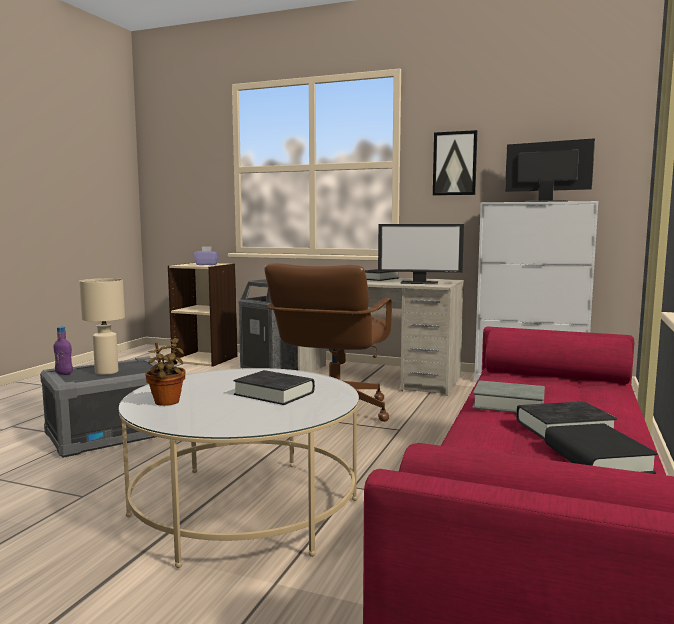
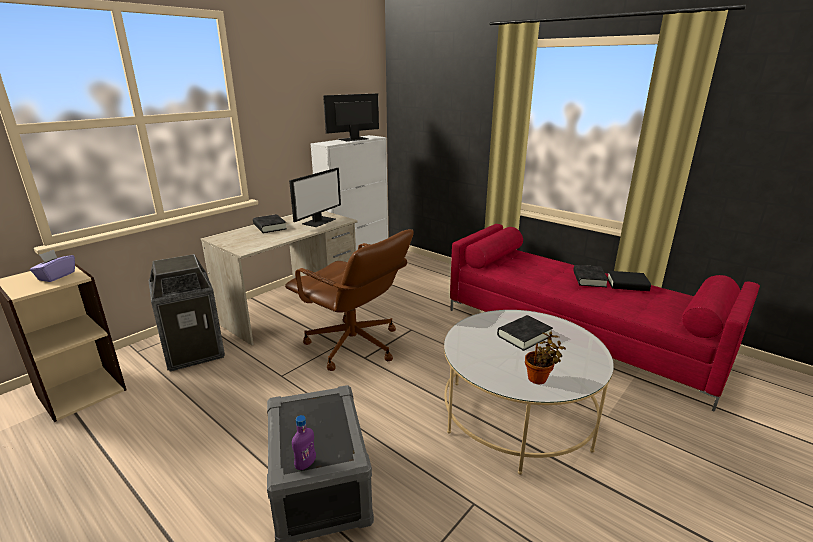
camera: 70 degrees left, 15 degrees up
beige table lamp [79,278,125,375] -> none
picture [433,130,477,196] -> none
grey book [472,380,545,413] -> none

